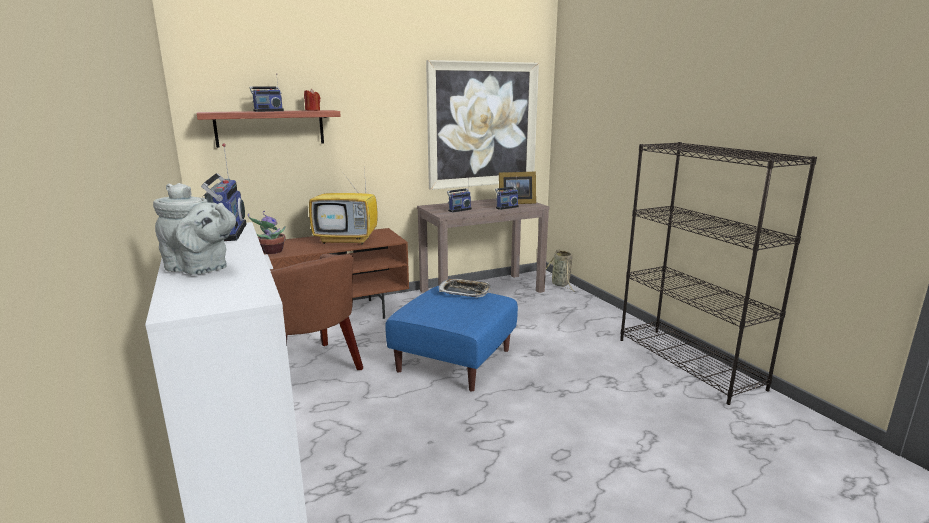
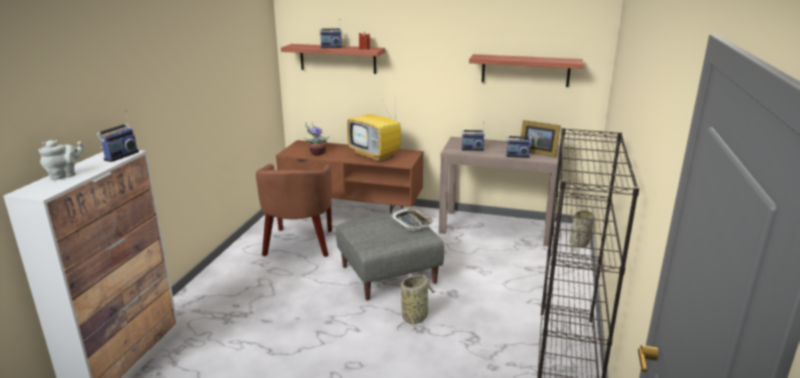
camera: 40 degrees right, 5 degrees up
grey teapot [153,183,236,275] -> grey teapot turned 105 degrees counterclockwise [39,140,84,180]
blue ottoman [385,286,518,392] -> grey ottoman [336,213,444,300]
picture [426,60,539,190] -> shelf [469,54,584,87]
none -> basket [397,275,437,331]

